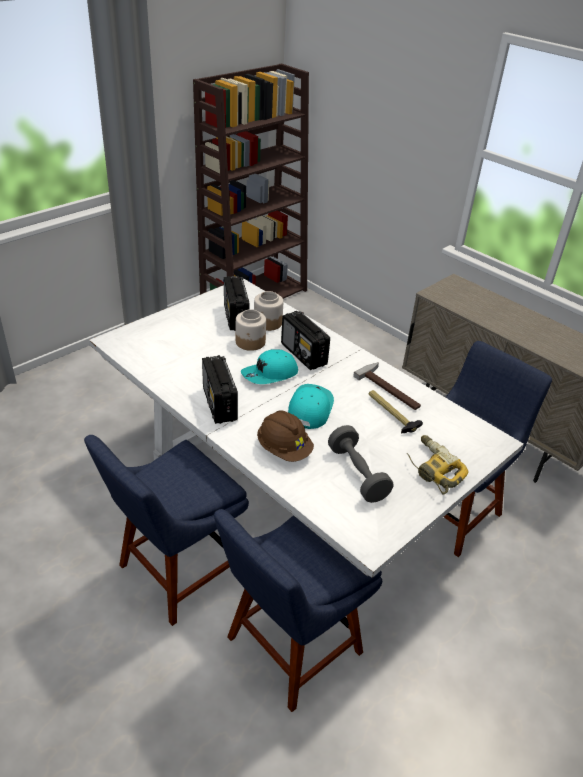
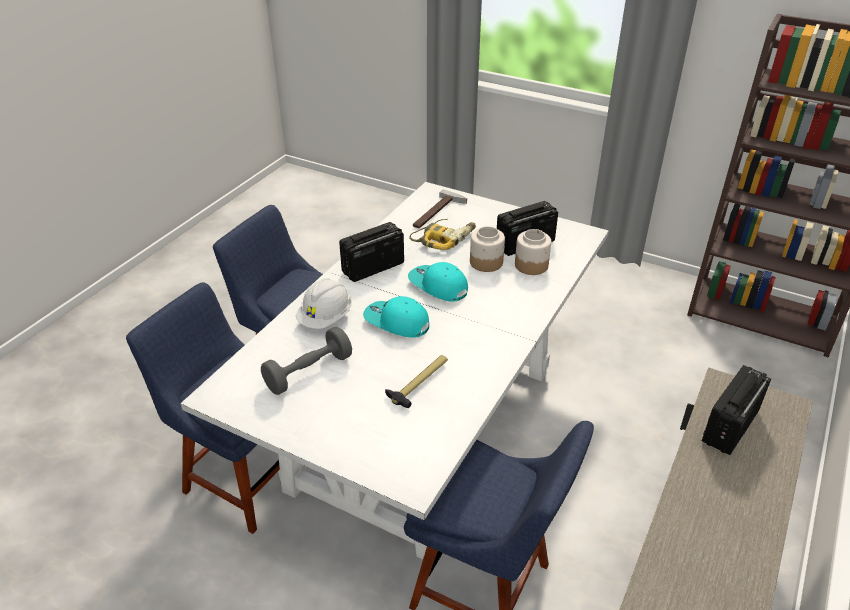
camera: 75 degrees right, 0 degrees up
brown hard hat [257,410,314,462] -> white hard hat [296,278,352,329]
radio [281,311,330,370] -> radio moved to [702,365,771,455]
turquoise cap [288,384,334,429] -> turquoise cap turned 150 degrees counterclockwise [363,296,429,338]
hammer [353,362,421,410] -> hammer moved to [413,189,467,228]
power drill [407,435,469,495] -> power drill moved to [409,219,476,250]

